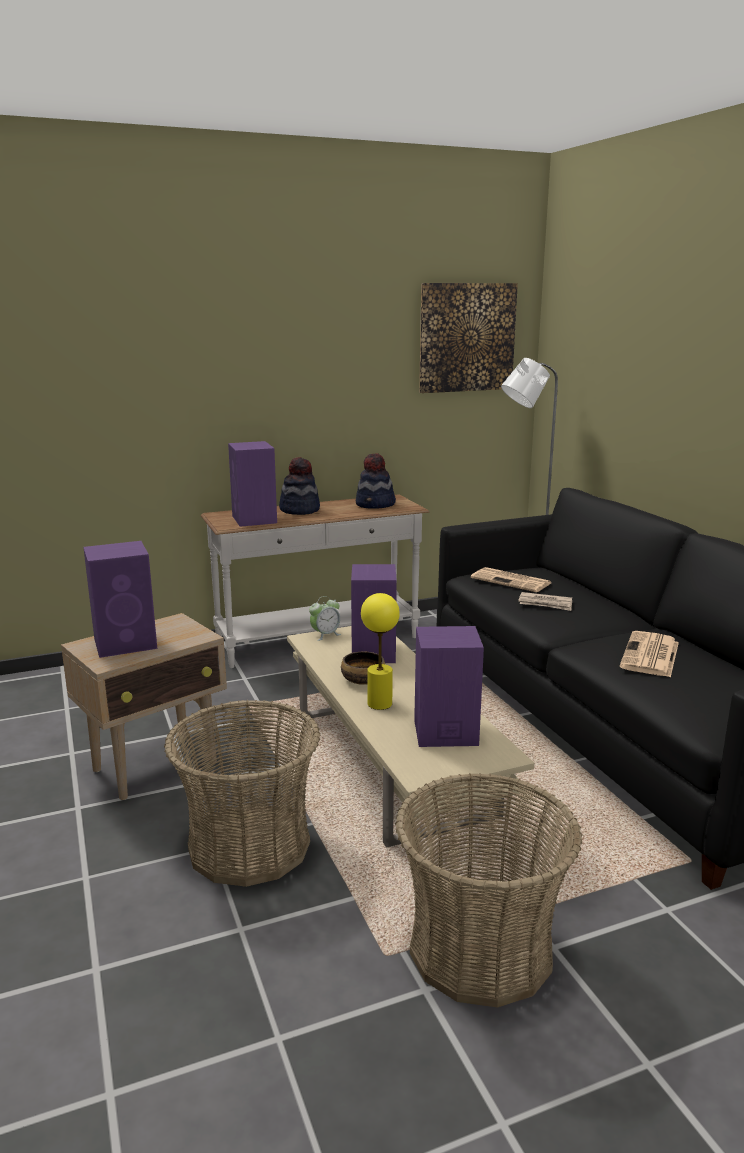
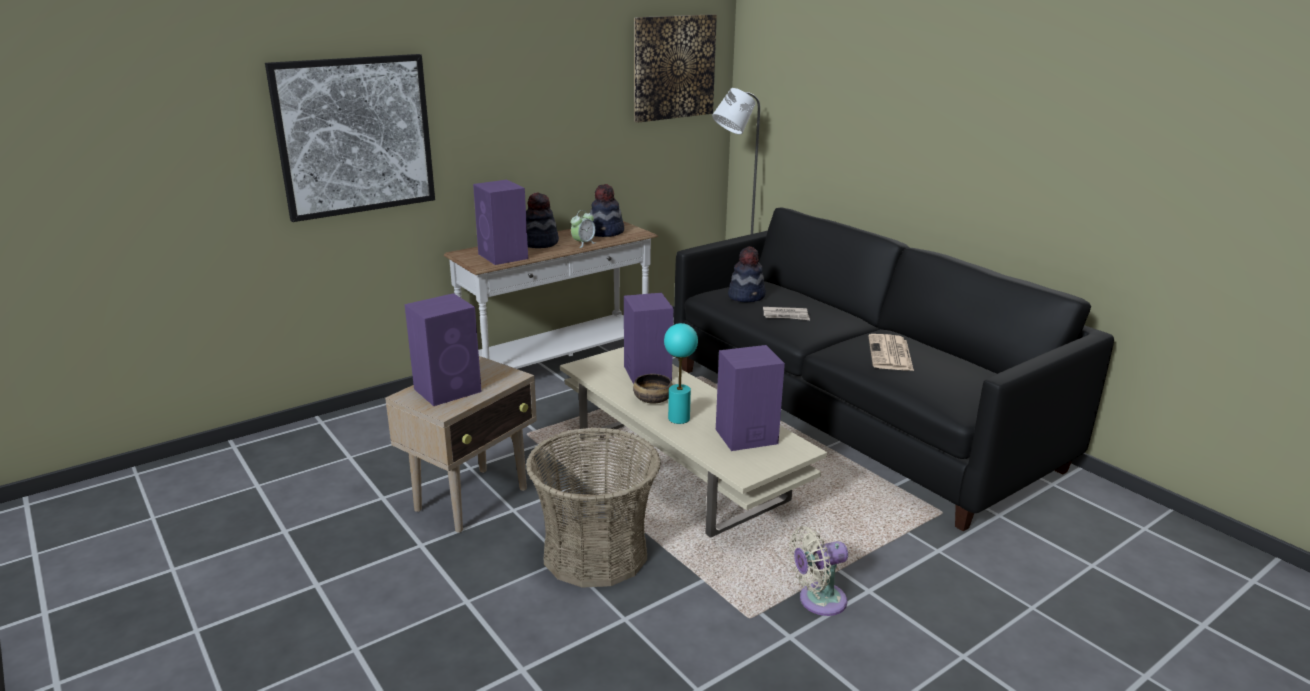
camera: 15 degrees left, 5 degrees up
alarm clock [309,596,341,641] -> alarm clock moved to [571,210,596,248]
yellow table lamp [361,593,400,710] -> turquoise table lamp [664,323,698,424]
basket [395,773,582,1008] -> beige fan [789,526,848,616]
newspaper [471,567,551,592] -> hat [728,246,766,302]
none -> picture [265,54,435,222]

